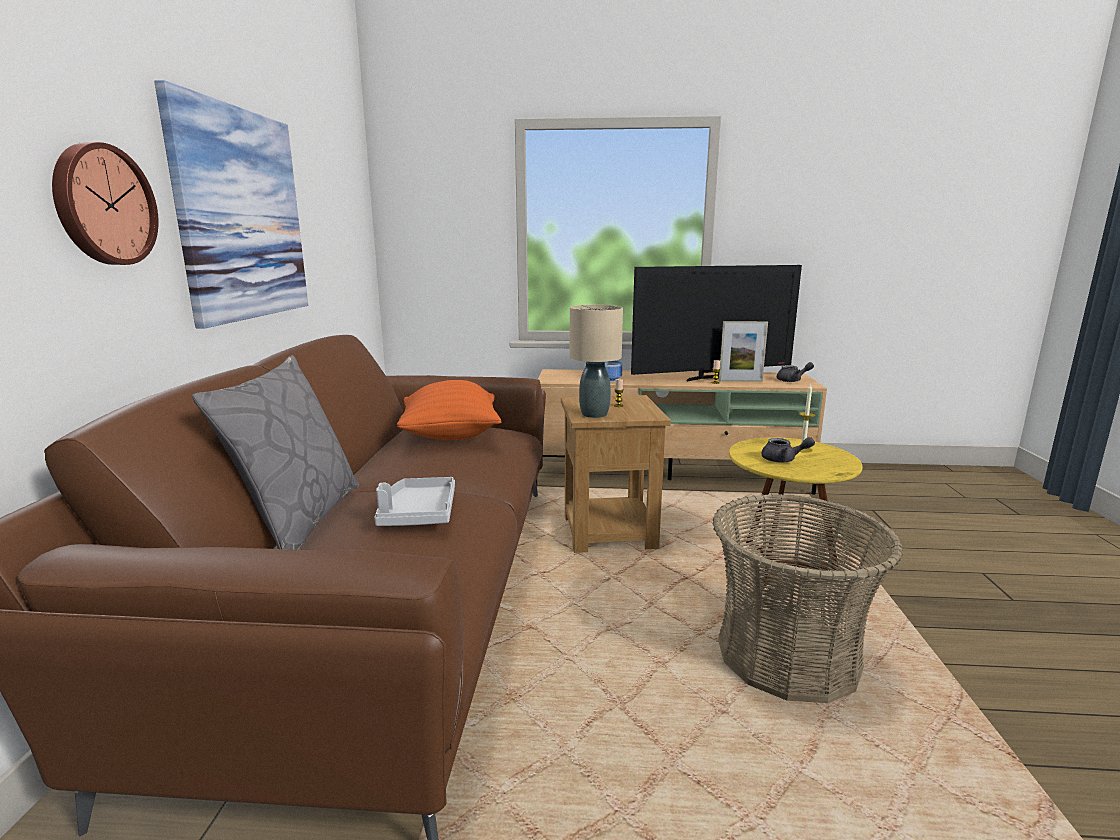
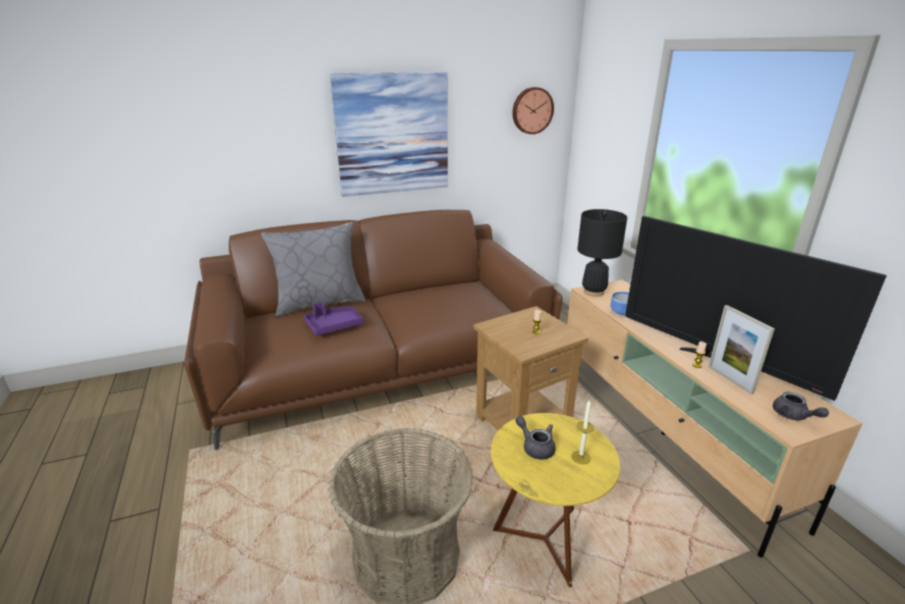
camera: 65 degrees right, 10 degrees up
wall clock [52,142,159,265] -> wall clock moved to [512,87,554,134]
grey tray [374,477,455,526] -> purple tray [304,302,364,336]
orange pillow [397,380,501,440] -> none
beige table lamp [569,305,623,418] -> none
grey teapot [761,437,815,463] -> grey teapot turned 150 degrees clockwise [515,416,556,459]
none -> black table lamp [577,209,627,297]

